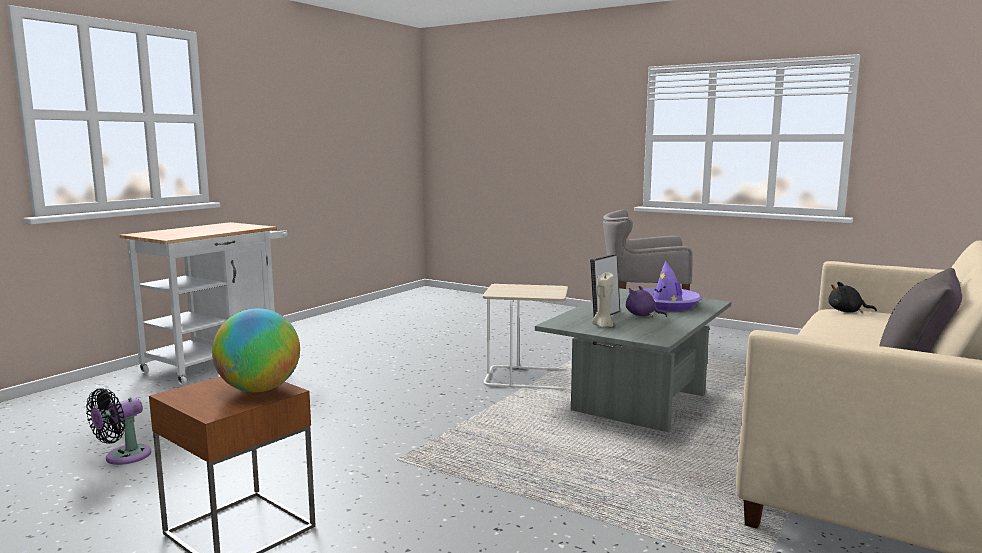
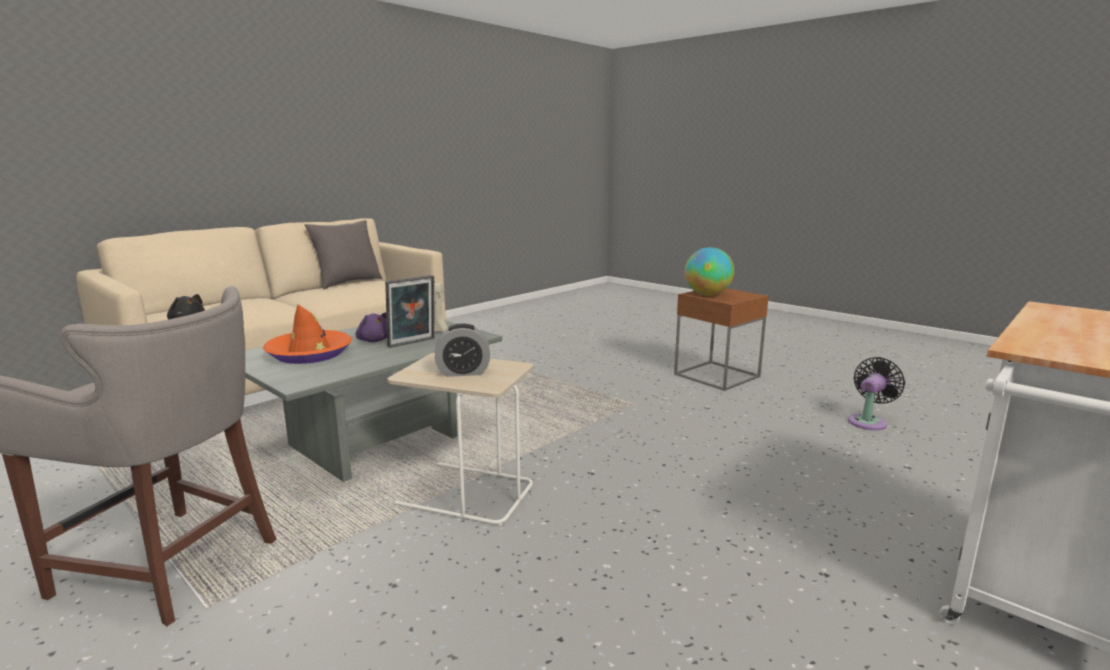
camera: 170 degrees left, 5 degrees up
purple hat [643,261,702,311] -> orange hat [262,305,352,364]
none -> alarm clock [435,323,490,377]

